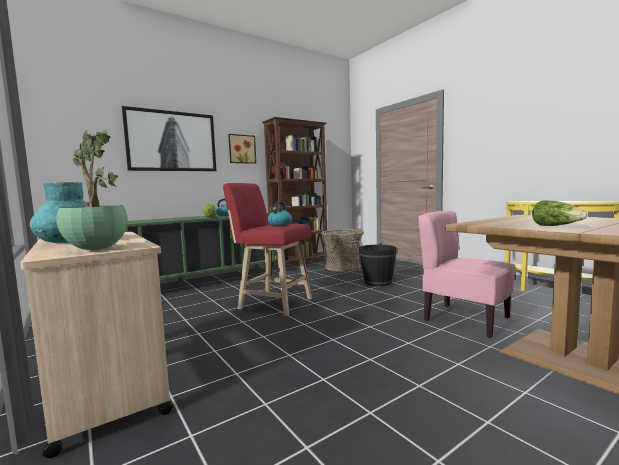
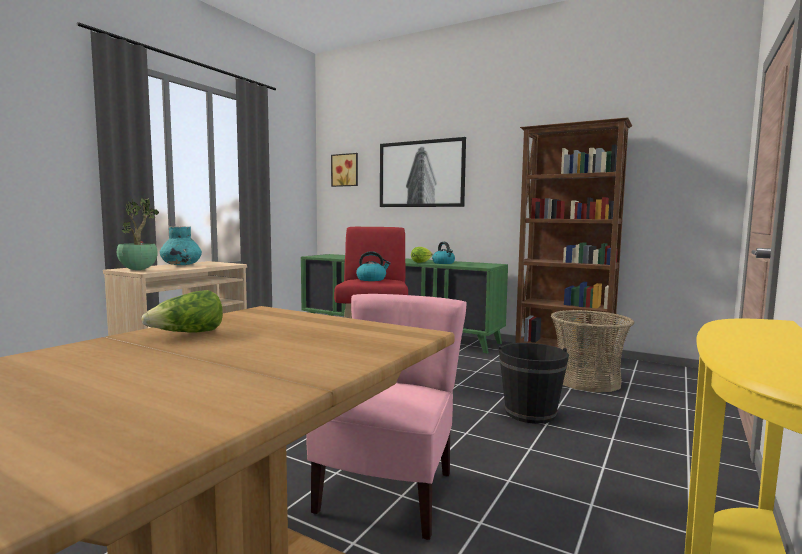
camera: 65 degrees right, 0 degrees up
picture [228,134,256,164] -> picture moved to [331,153,358,187]

